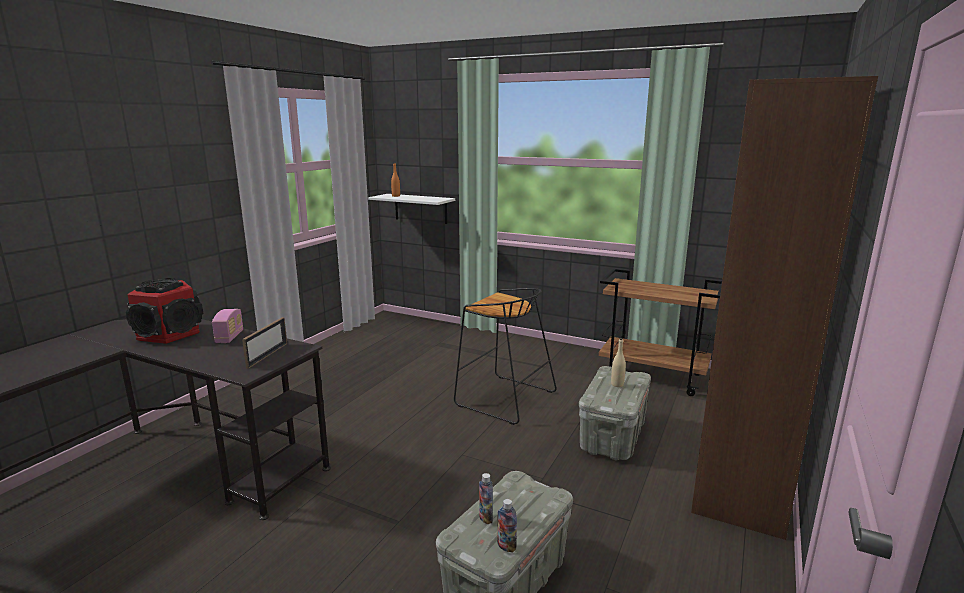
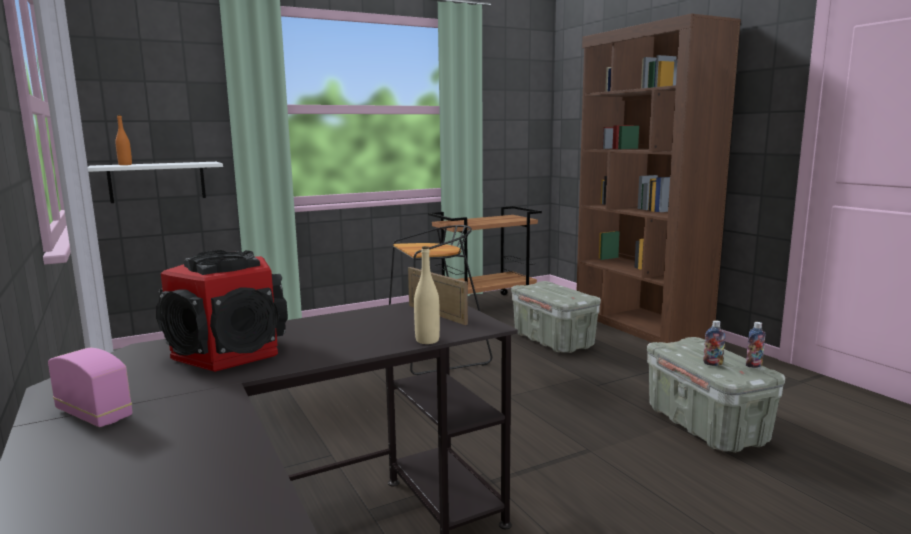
camera: 55 degrees left, 5 degrees down
radio [212,309,243,343] -> radio moved to [48,348,132,427]
beige bottle [611,338,626,387] -> beige bottle moved to [414,246,440,344]

